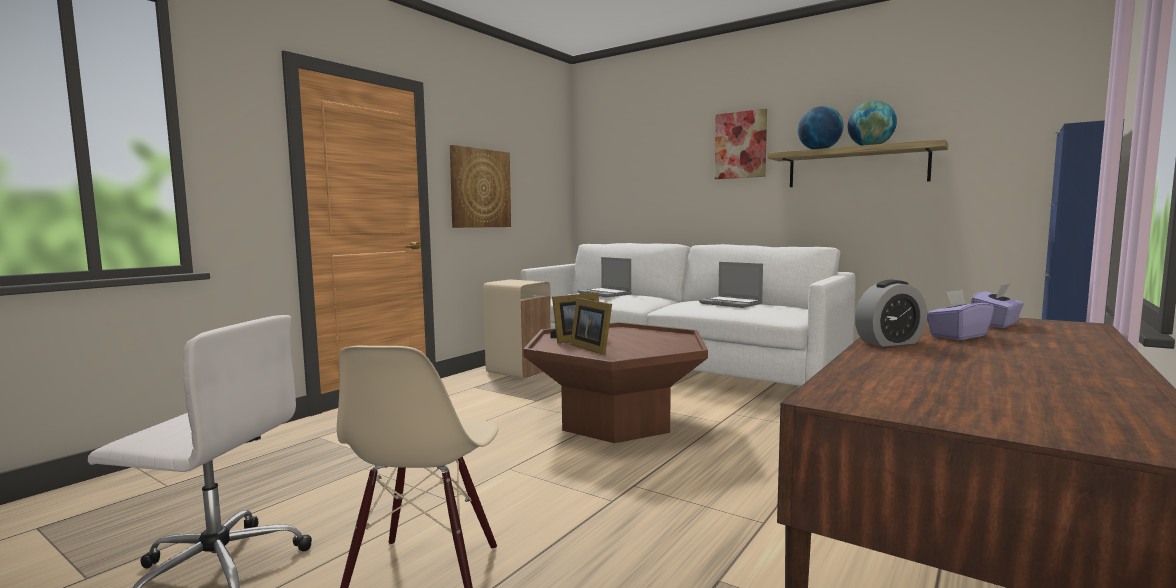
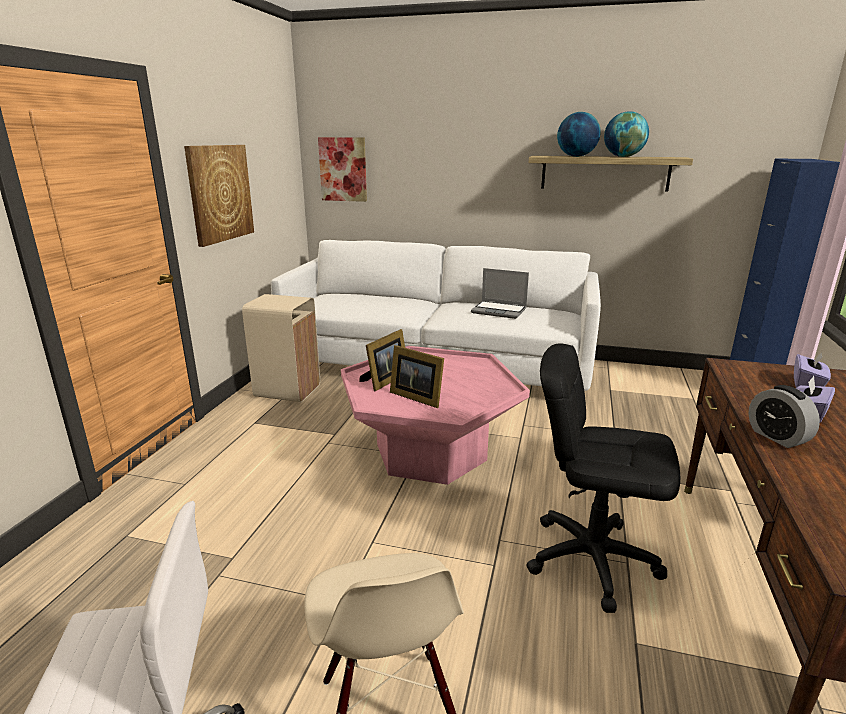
camera: 20 degrees left, 15 degrees up
brown coffee table [523,322,708,443] -> pink coffee table [341,346,530,485]
laptop [578,257,632,297] -> none
picture [715,109,767,179] -> picture moved to [318,137,367,202]
alarm clock [855,280,927,347] -> alarm clock turned 105 degrees clockwise [748,385,820,448]
none -> black office chair [526,343,680,613]

